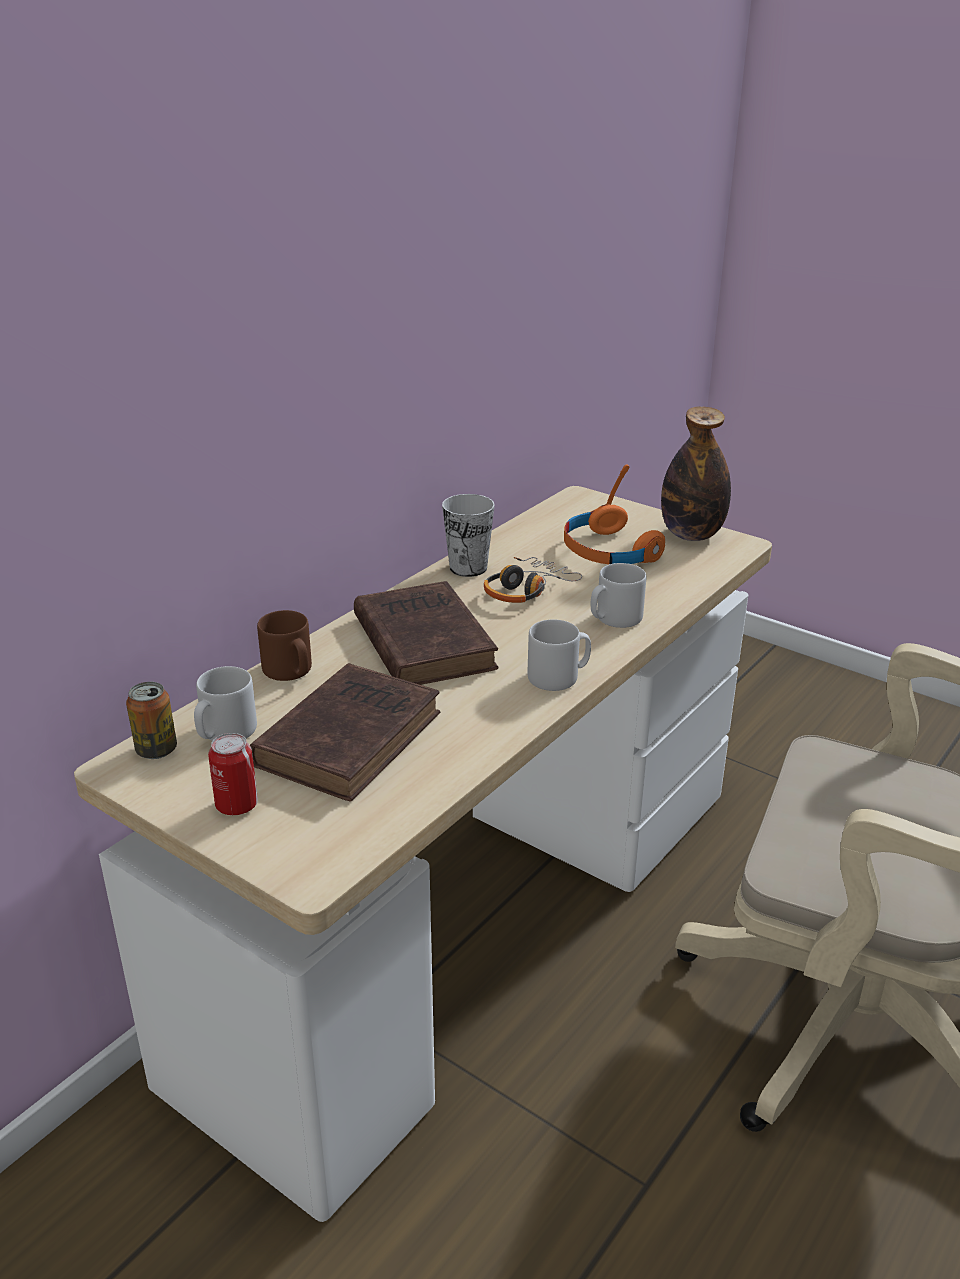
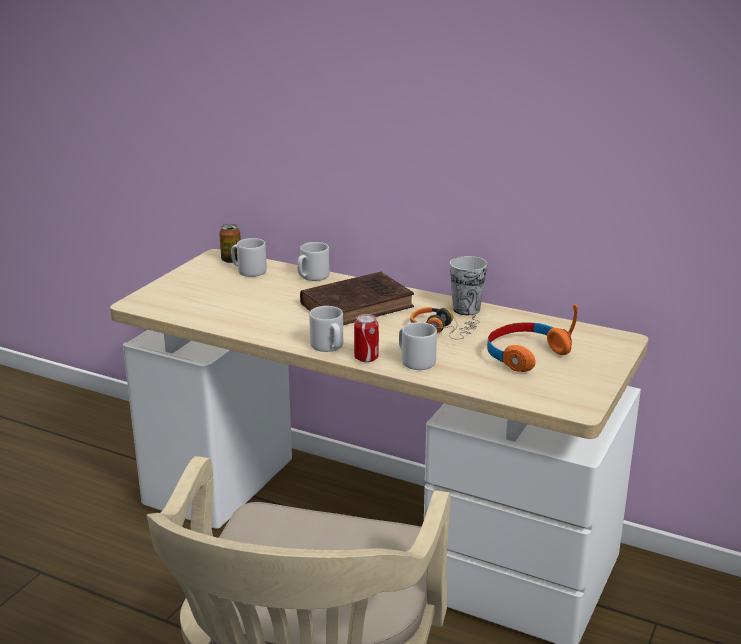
camera: 80 degrees right, 5 degrees down
can [208,733,258,815] -> can moved to [354,314,379,362]
brown book [250,663,440,802] -> none
brown mug [257,610,312,681] -> grey mug [297,242,330,281]
bottle [661,406,731,541] -> none

